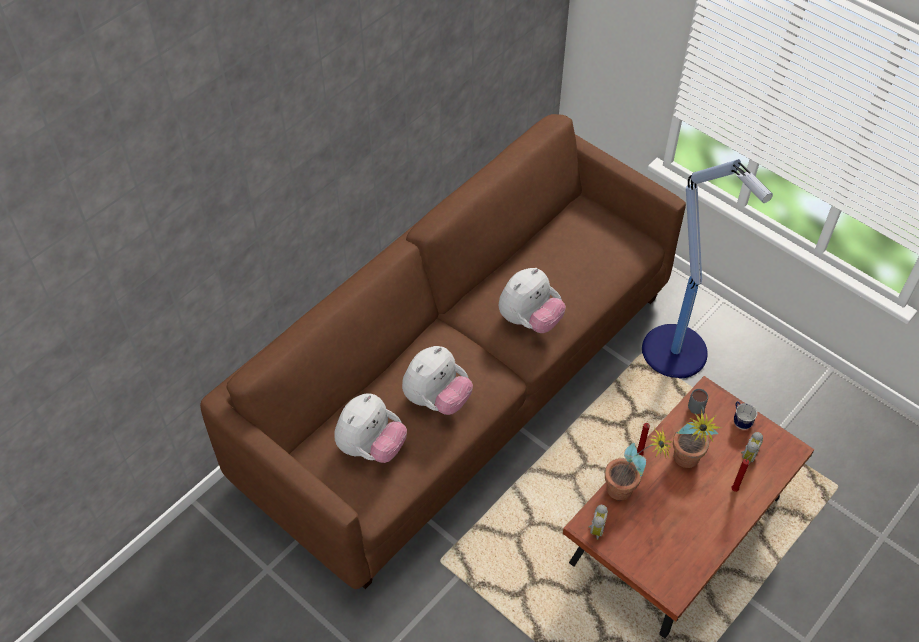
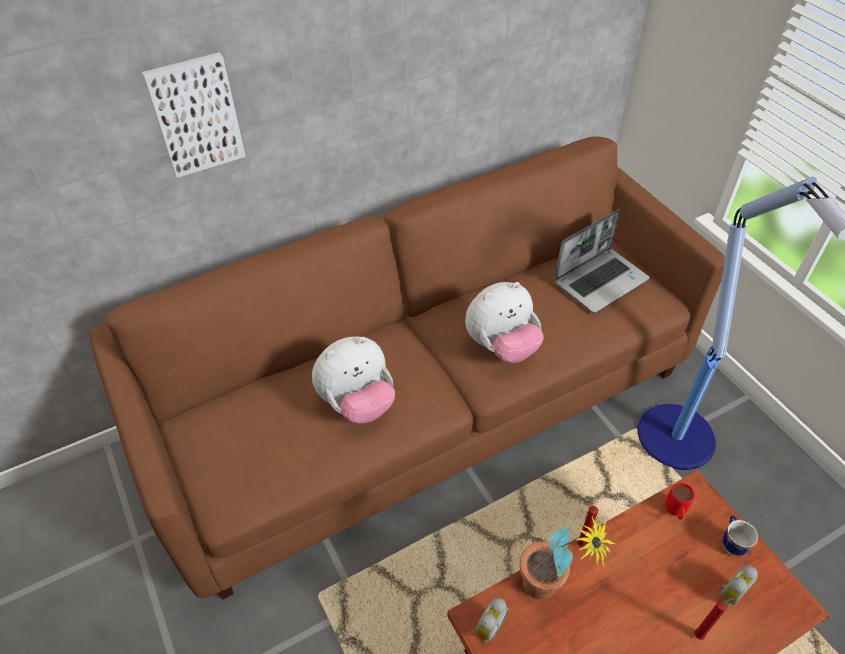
camera: 20 degrees right, 5 degrees down
plush toy [334,393,407,463] -> none
potted plant [673,409,722,468] -> none
grey mug [688,389,708,415] -> red mug [665,483,695,520]
none -> picture [142,52,246,178]
none -> laptop [554,209,650,313]

